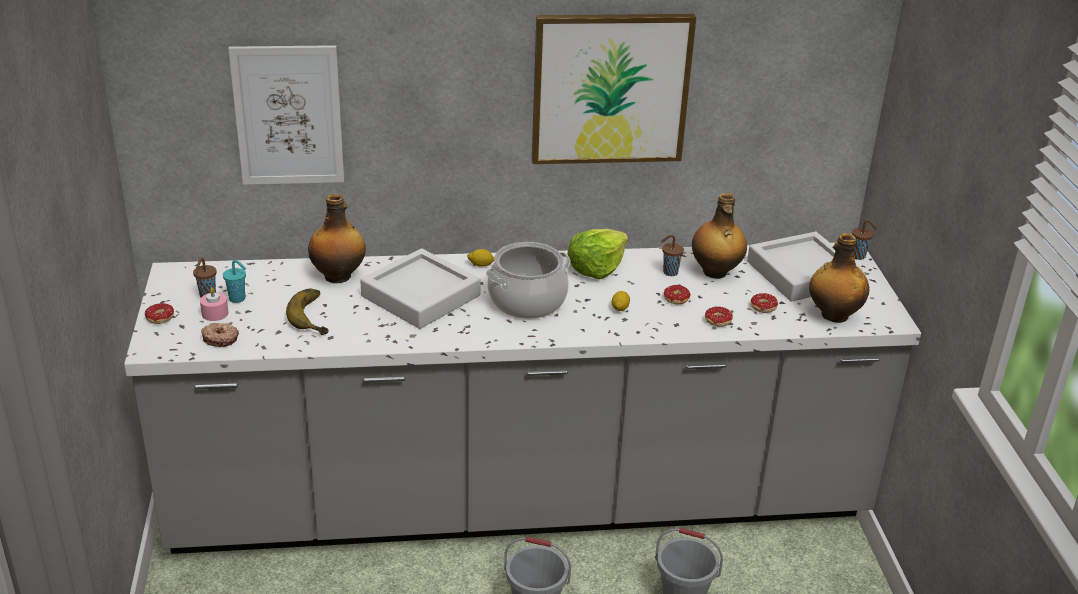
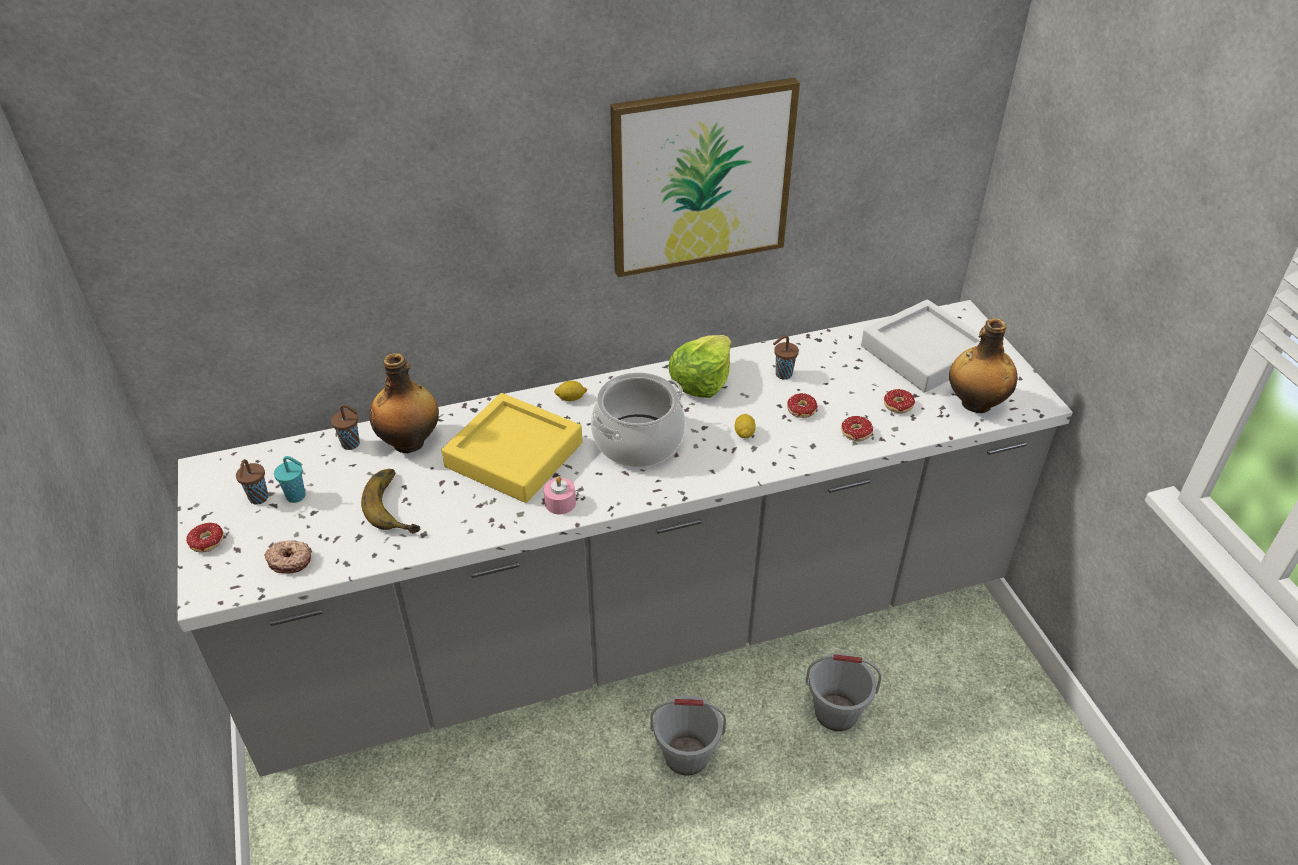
camera: 10 degrees left, 10 degrees up
pink candle [200,287,229,321] -> pink candle moved to [544,476,576,514]
picture [228,45,344,185] -> none
grey tray [360,249,480,329] -> yellow tray [441,393,583,503]
bottle [692,193,747,279] -> none
brown cup [852,220,877,260] -> brown cup moved to [331,404,360,450]

